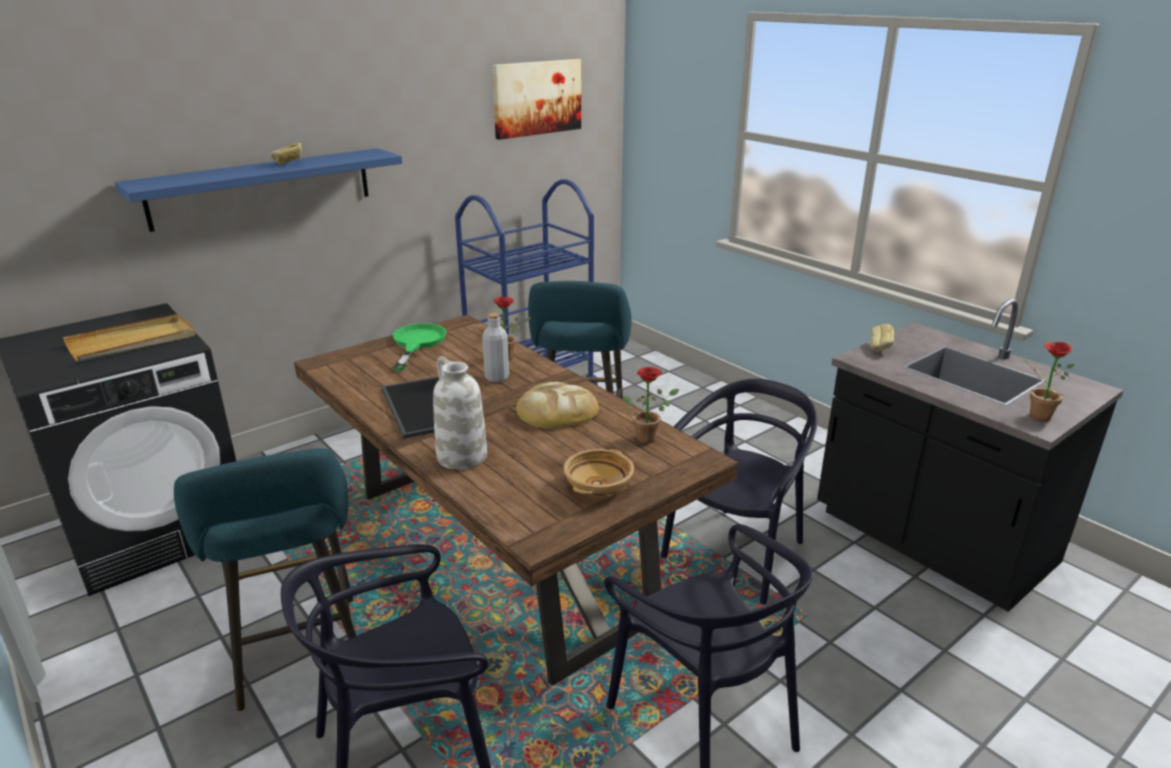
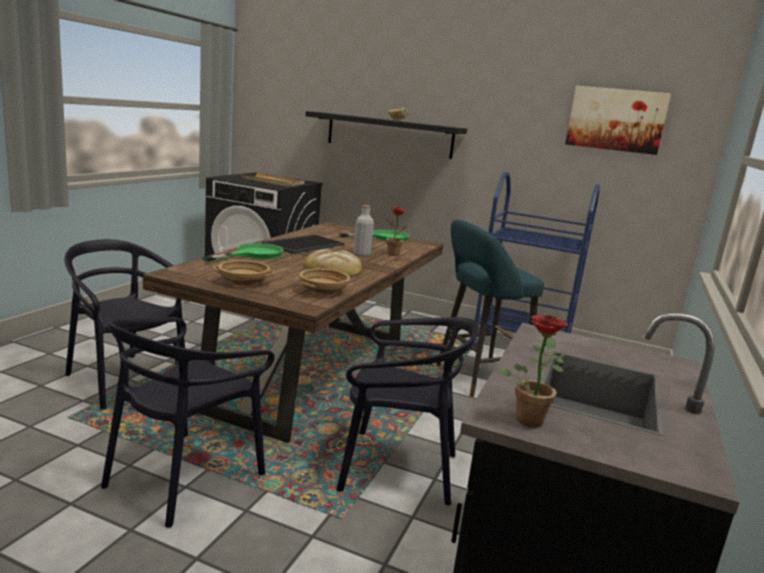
camera: 60 degrees right, 10 degrees down
blue shelf [115,148,402,232] -> black shelf [305,111,467,159]
turquoise stool [174,448,356,711] -> none
white vase [433,356,487,470] -> green frying pan [202,243,283,262]
potted plant [623,367,679,444] -> beige bowl [299,269,350,295]
bread [870,324,894,353] -> none

